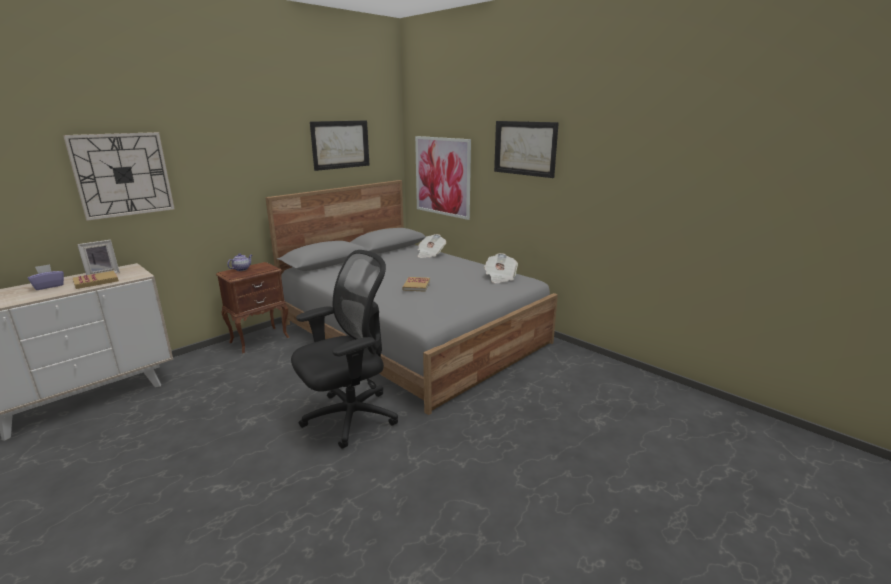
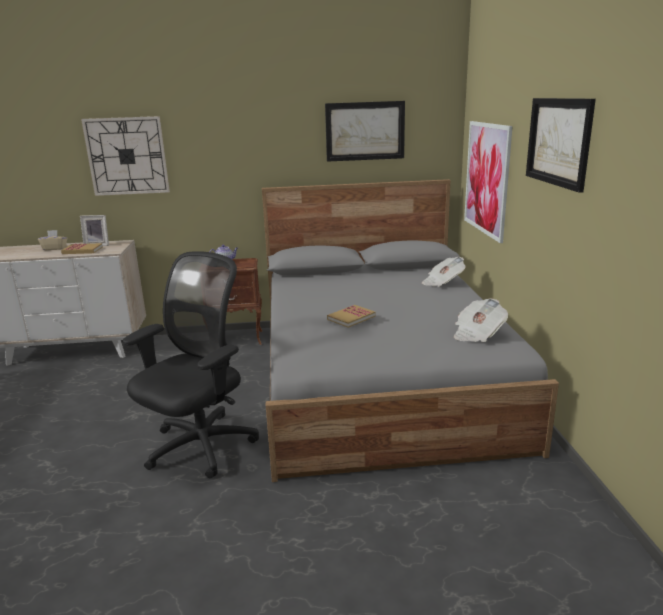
camera: 40 degrees right, 0 degrees up
purple tissue box [28,264,64,290] -> beige tissue box [38,230,67,250]
black office chair [291,250,398,449] -> black office chair turned 60 degrees counterclockwise [123,251,259,478]

